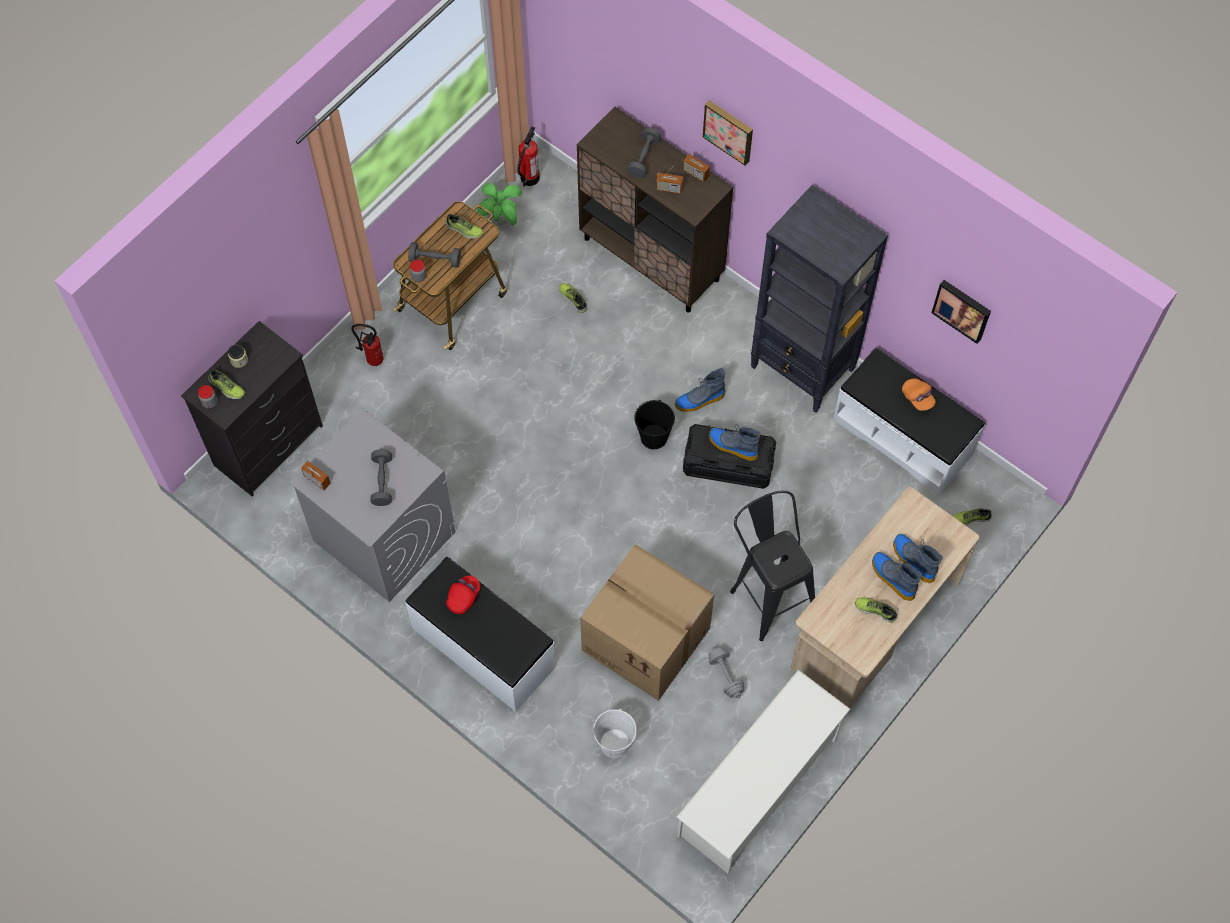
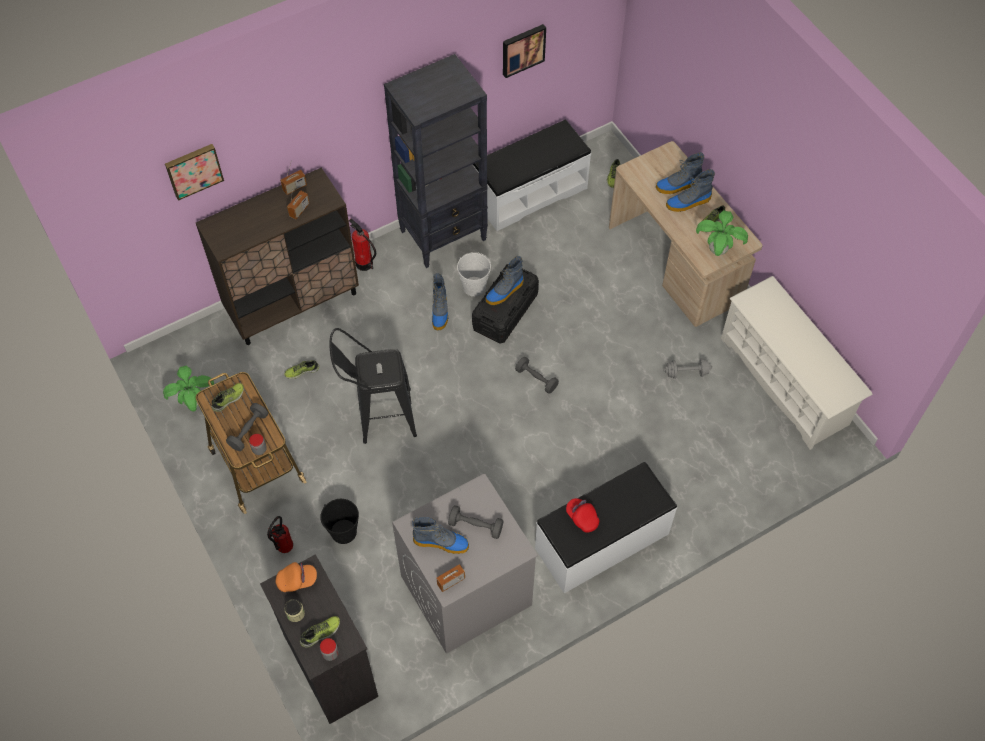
camera: 70 degrees left, 5 degrees down
fire extinguisher [518,126,540,187] -> fire extinguisher moved to [348,219,376,271]
cardboard box [580,544,714,701] -> none
white bucket [593,709,637,758] -> white bucket moved to [457,252,491,297]
grey dumbbell [627,127,661,178] -> grey dumbbell moved to [515,357,559,394]
black bucket [634,400,675,449] -> black bucket moved to [320,499,359,544]
picture [703,100,753,166] -> picture moved to [165,144,224,201]
black stool [730,491,815,641] -> black stool moved to [329,328,417,444]
orange cap [902,379,936,411] -> orange cap moved to [275,562,317,592]
none -> boot [412,517,469,554]
none -> potted plant [696,210,748,256]

